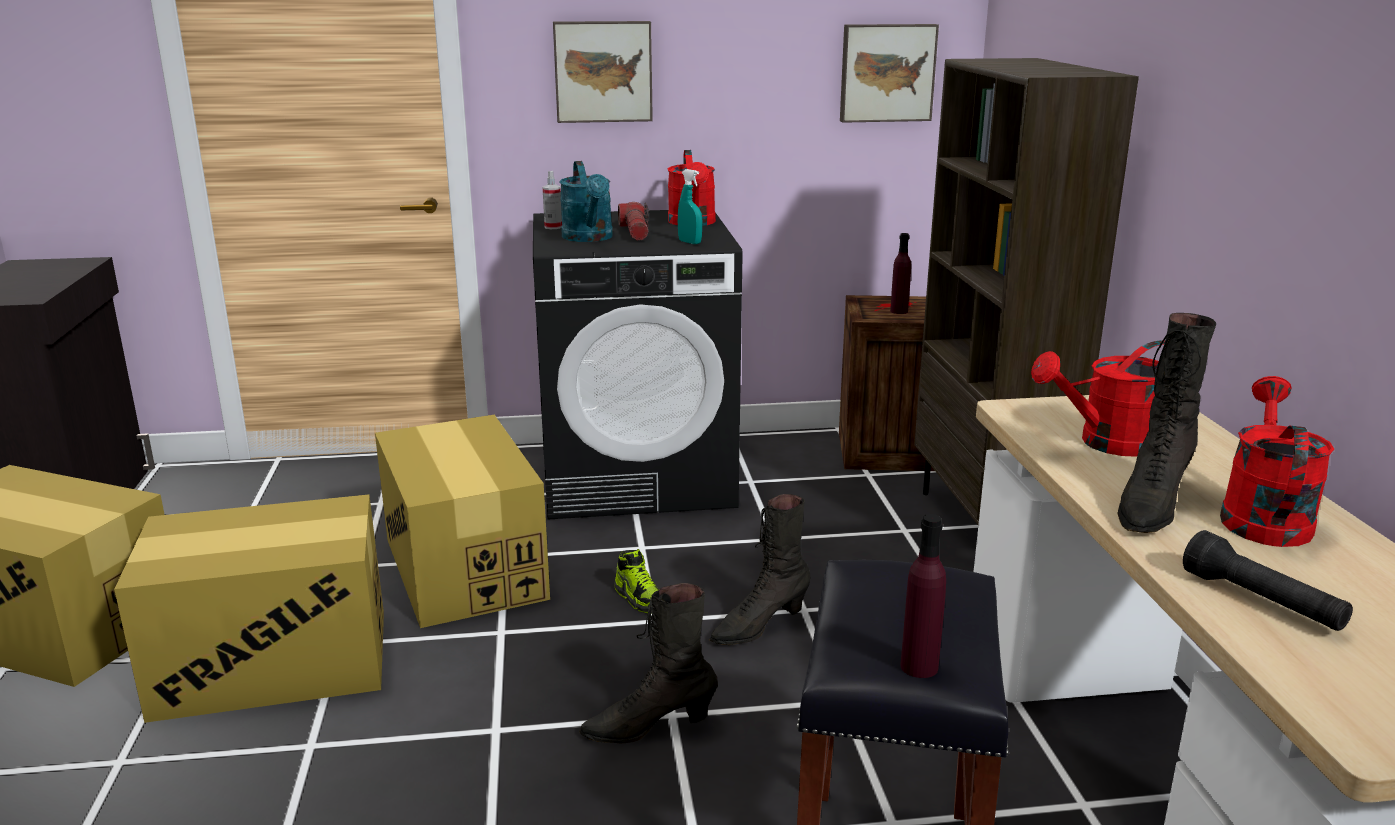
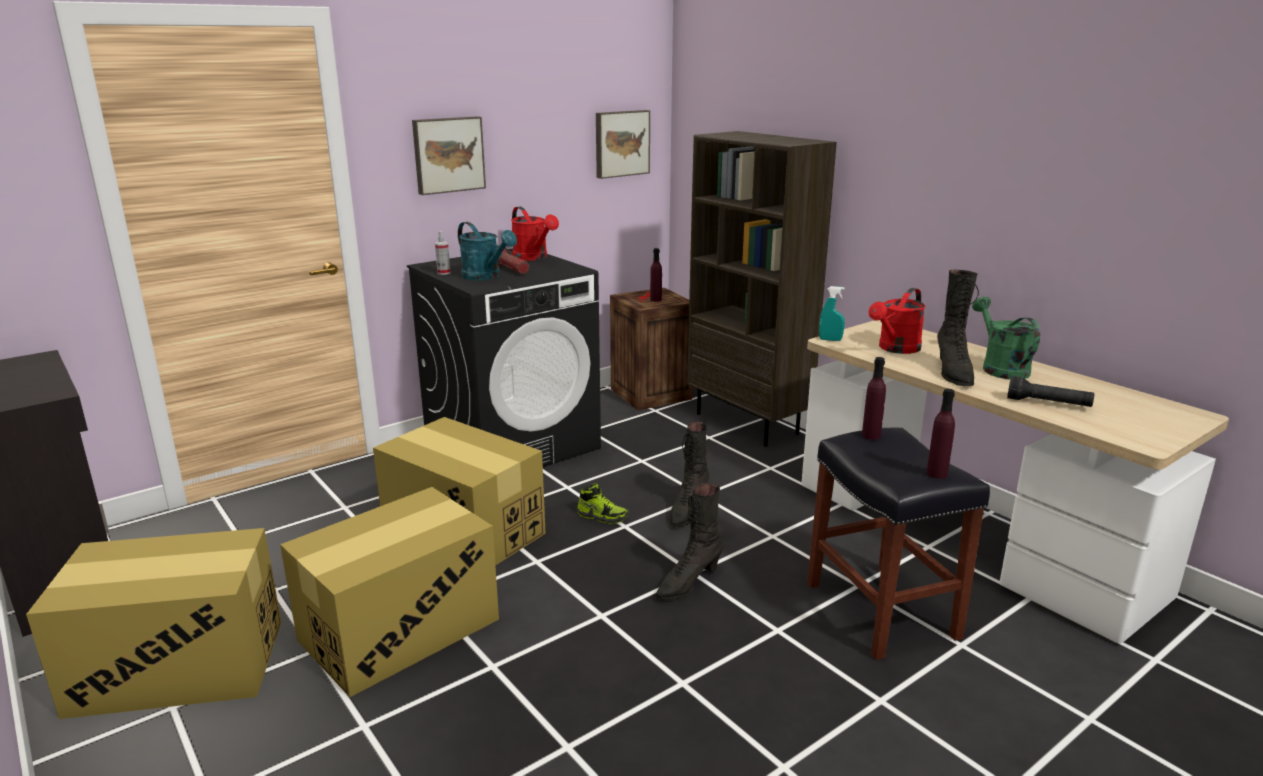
camera: 30 degrees left, 0 degrees up
turquoise spray bottle [678,169,702,244] -> turquoise spray bottle moved to [819,286,845,341]
red watering can [1220,376,1334,547] -> green watering can [972,297,1040,379]
none -> purple bottle [862,357,886,440]

